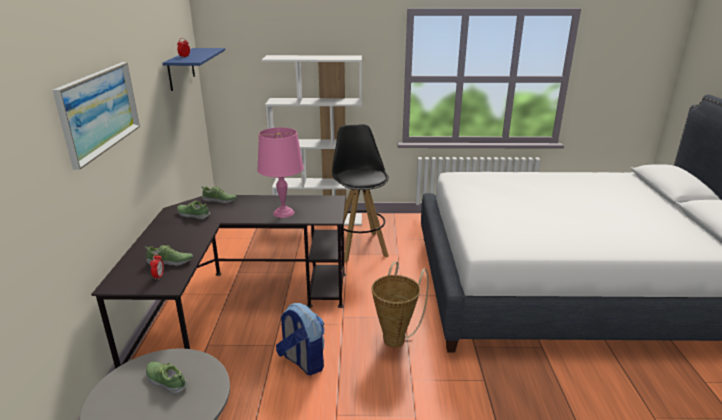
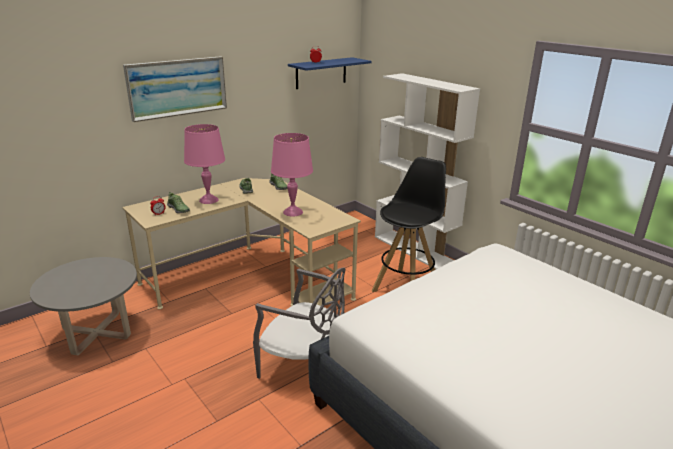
camera: 50 degrees right, 0 degrees up
black desk [91,195,346,369] -> beige desk [122,178,361,309]
shoe [146,361,188,395] -> none
backpack [276,303,324,375] -> none
basket [371,261,429,348] -> grey chair [253,267,345,379]
none -> pink table lamp [184,124,225,204]

